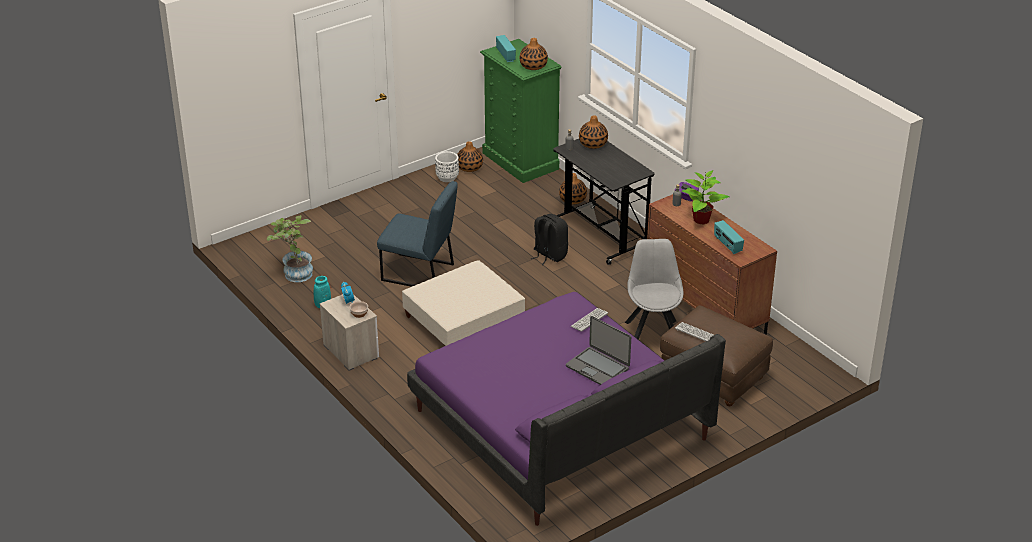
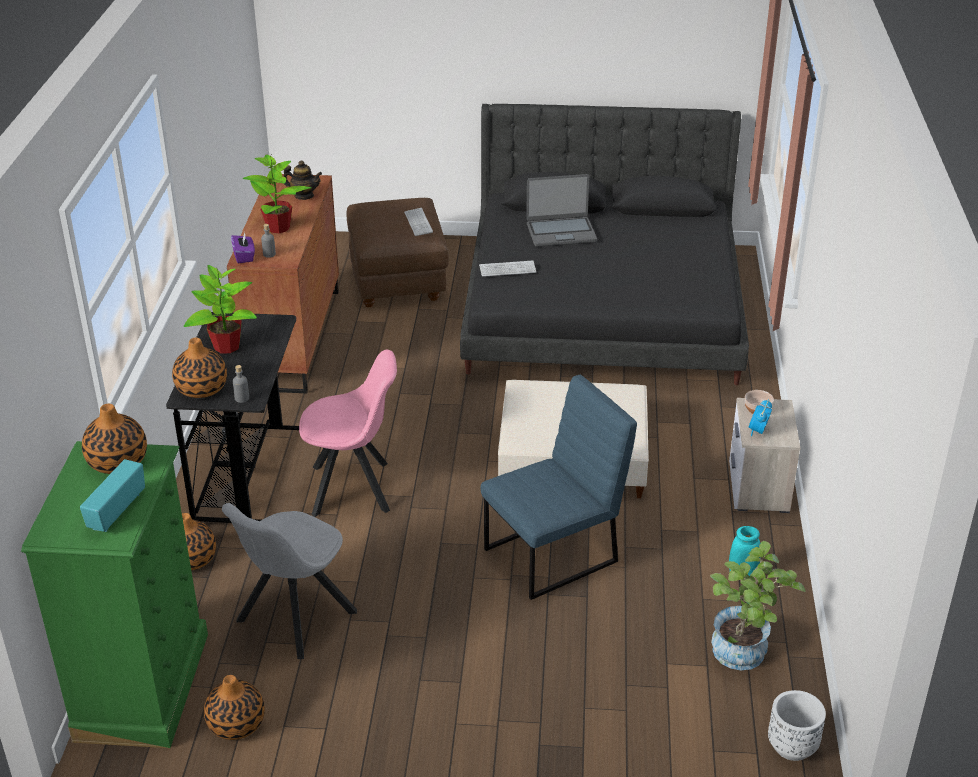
camera: 140 degrees left, 0 degrees up
blue chair [377,181,458,287] -> blue chair turned 90 degrees clockwise [481,375,637,600]
purple bed [407,292,726,526] -> black bed [460,104,749,385]
white planter [435,151,459,182] -> white planter moved to [768,690,826,761]
black backpack [531,214,568,265] -> pink chair [299,350,397,517]
laptop [566,316,631,385] -> laptop turned 90 degrees clockwise [526,174,597,247]
grey chair [625,239,684,340] -> grey chair moved to [222,503,357,659]
radio [714,220,744,254] -> teapot [283,161,322,200]
none -> potted plant [184,265,257,354]

